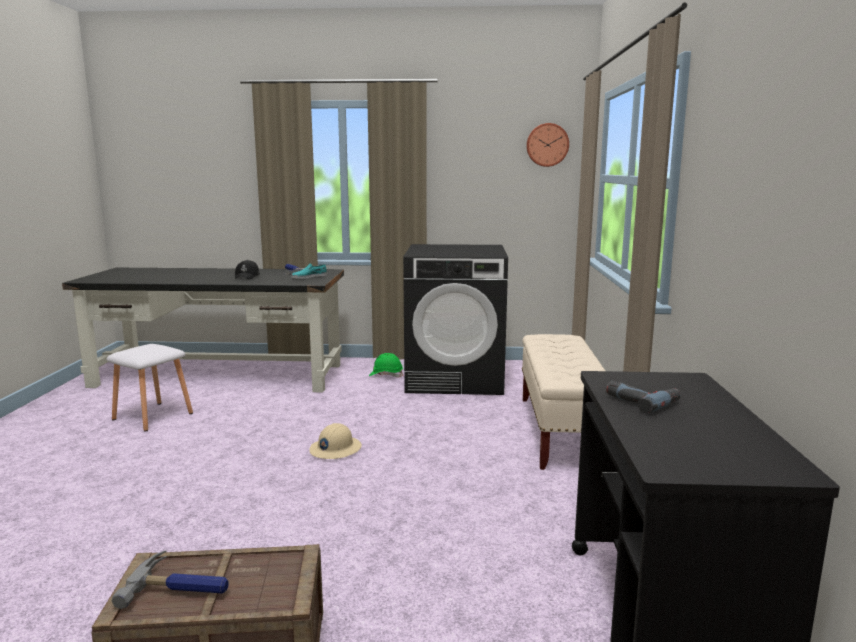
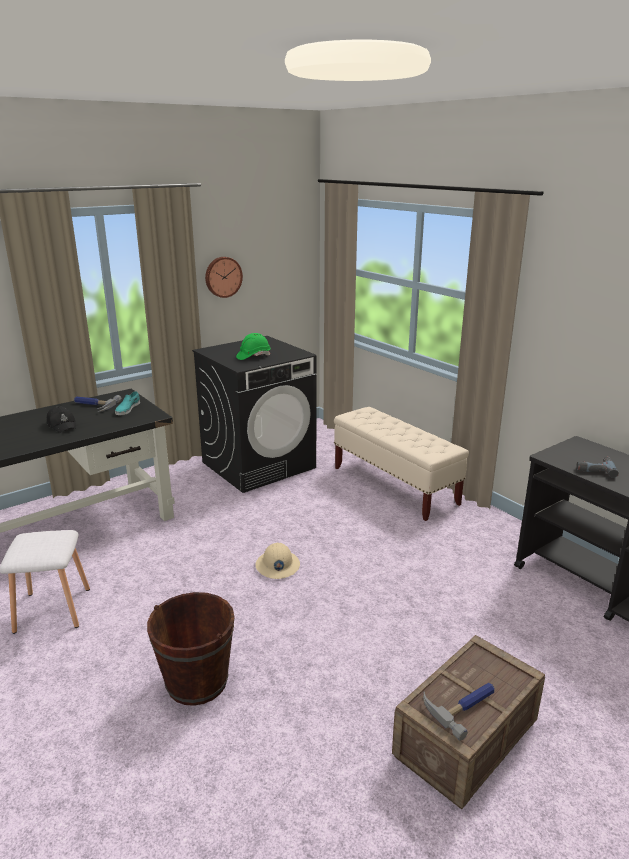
camera: 40 degrees left, 10 degrees up
green hard hat [369,353,403,377] -> green hard hat moved to [236,333,270,360]
wall clock [526,123,569,167] -> wall clock moved to [205,257,243,298]
none -> brown bucket [147,592,235,706]

